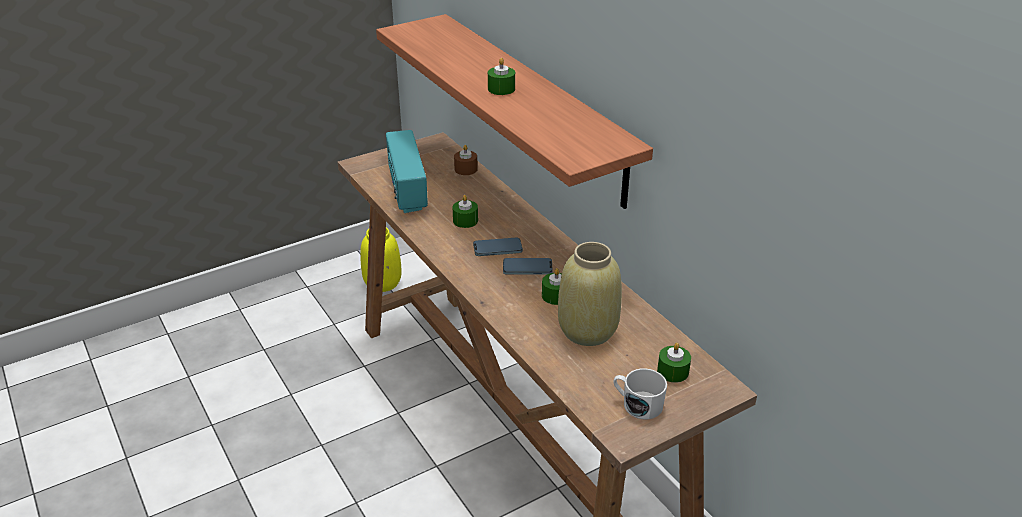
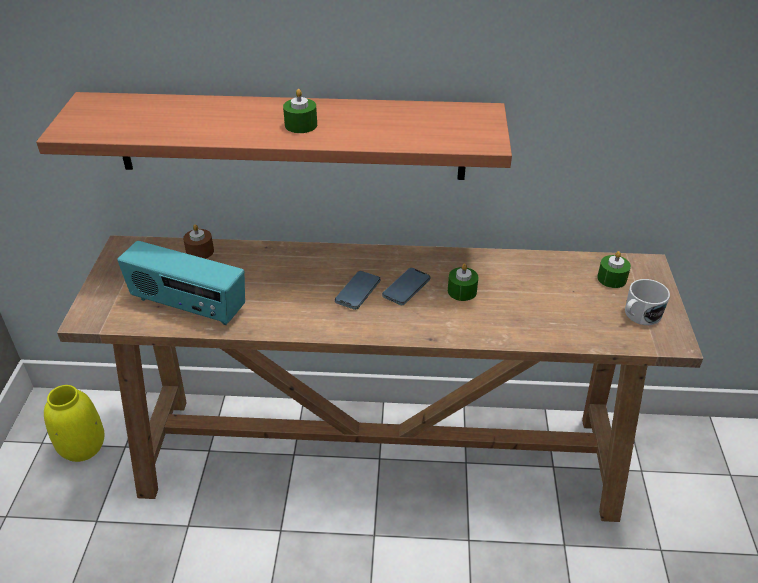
camera: 55 degrees left, 5 degrees up
green candle [453,195,478,228] -> none
beige vase [558,242,622,346] -> none

